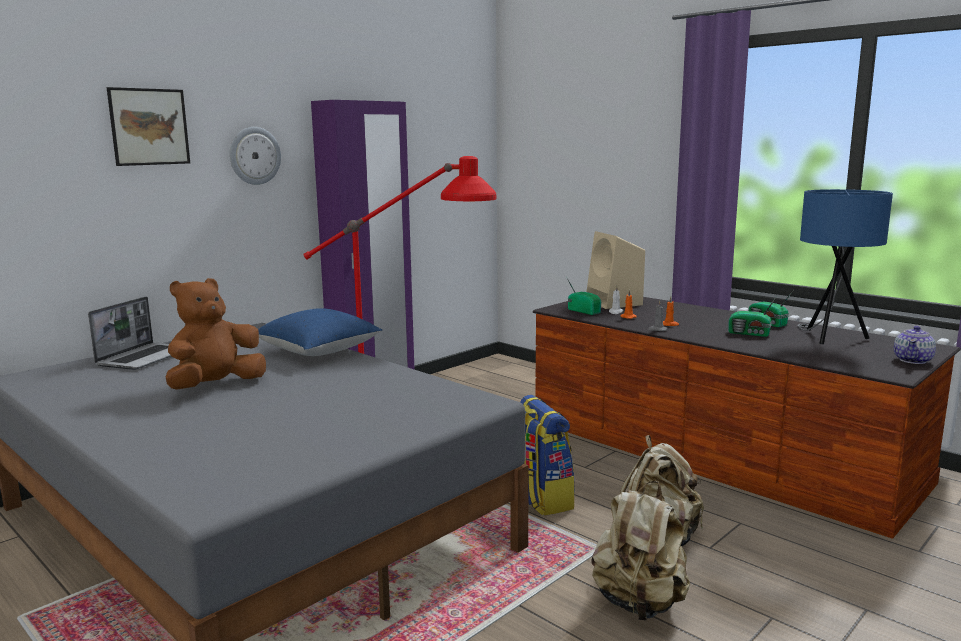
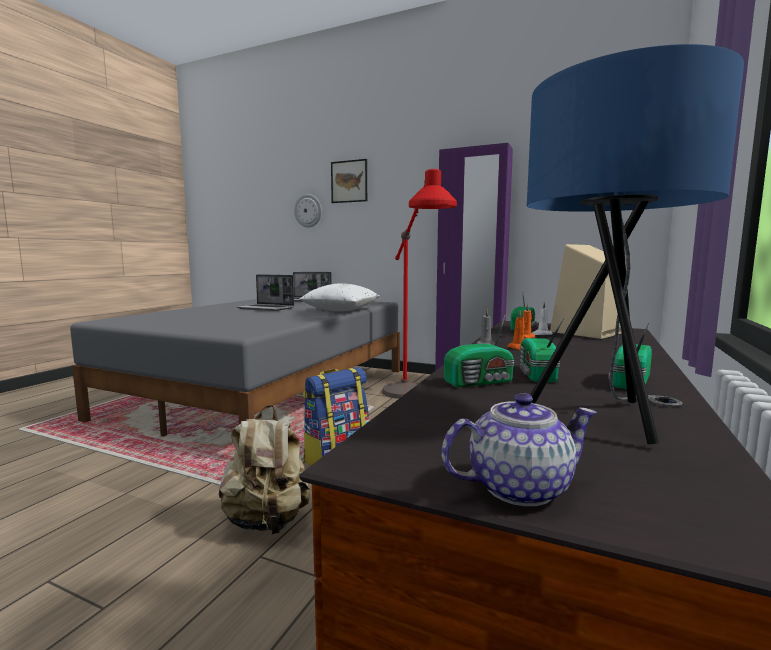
camera: 70 degrees right, 5 degrees down
brown plush toy [166,278,266,390] -> laptop [237,274,294,311]
wall clock [230,127,281,185] -> wall clock moved to [294,194,322,228]
blue pillow [258,308,383,356] -> white pillow [299,283,380,311]
beige backpack [592,481,690,621] -> none
teapot [894,326,936,364] -> teapot turned 150 degrees clockwise [442,393,597,506]
none -> radio [444,313,515,388]

